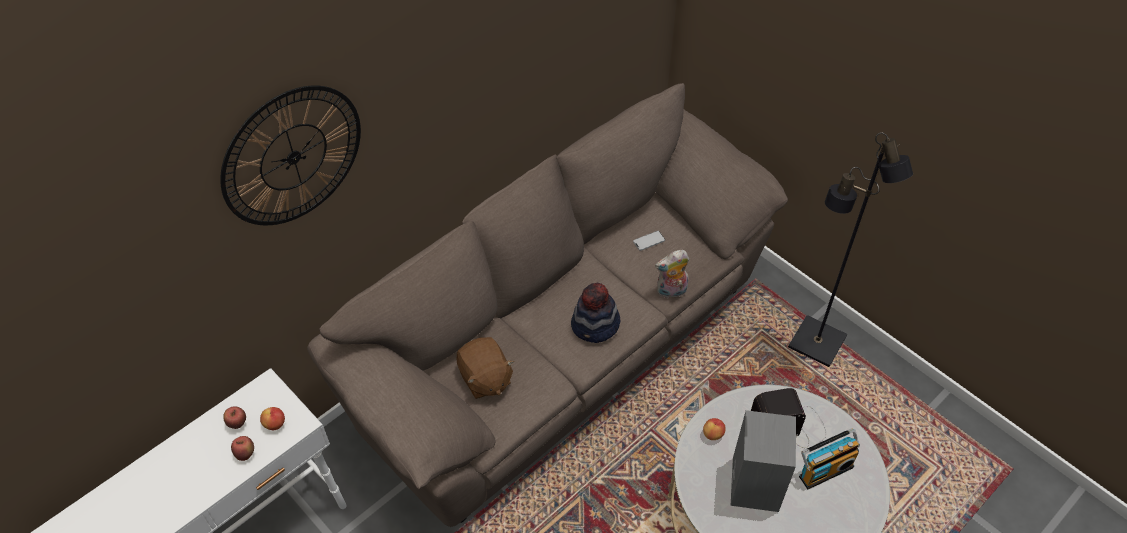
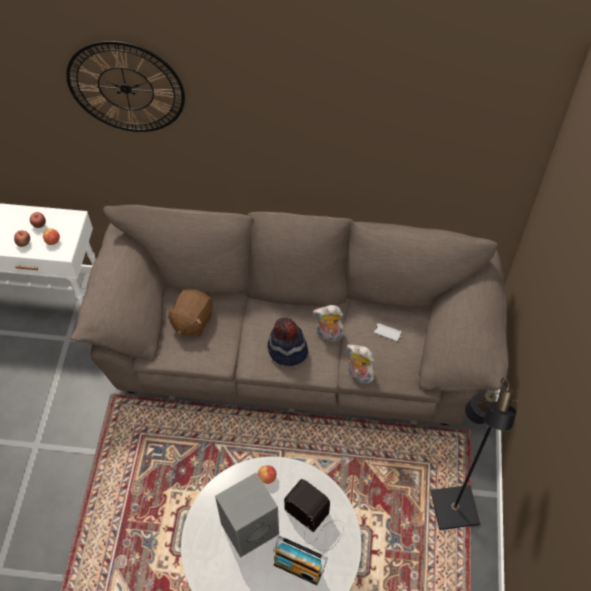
camera: 50 degrees right, 5 degrees up
none -> plush toy [313,305,344,341]

